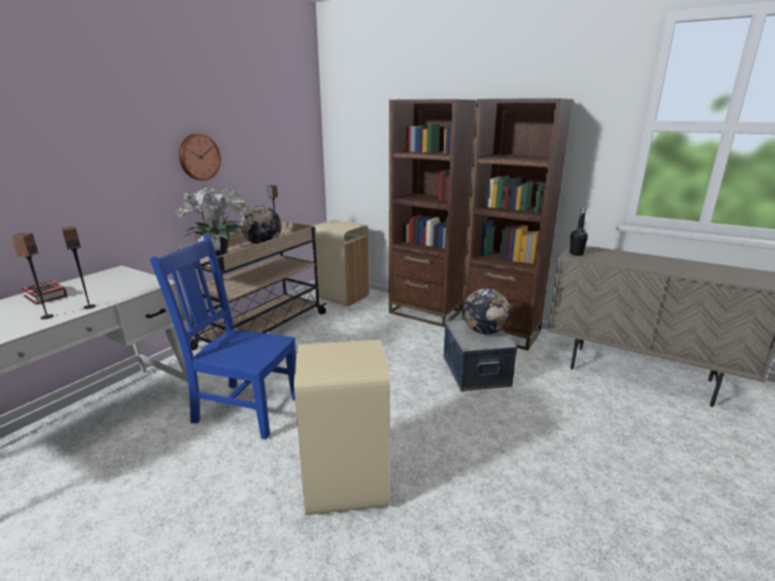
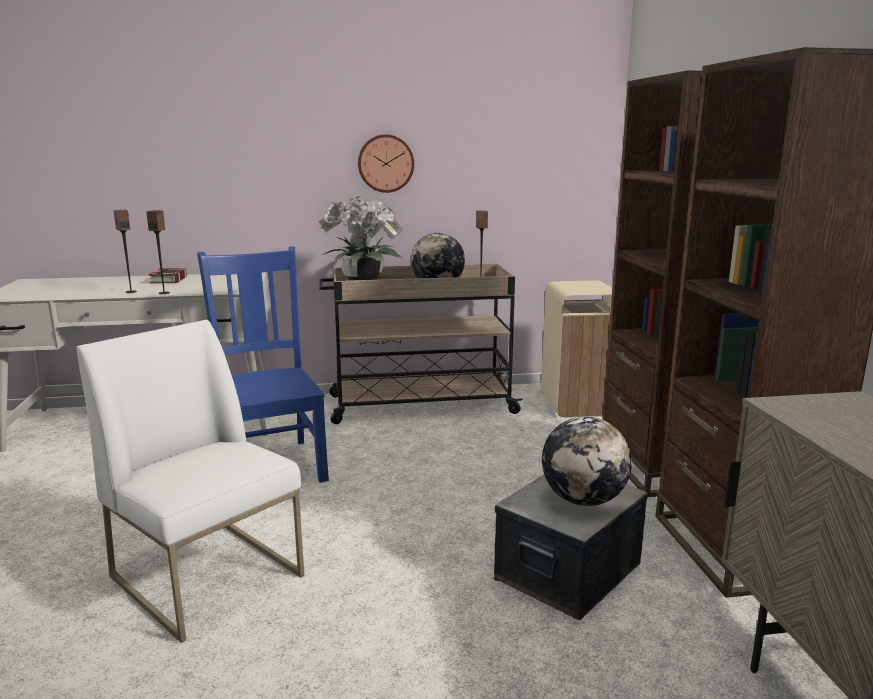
camera: 50 degrees right, 5 degrees down
beige trash can [294,339,390,515] -> white chair [77,320,304,643]
black bottle [570,208,588,256] -> none

